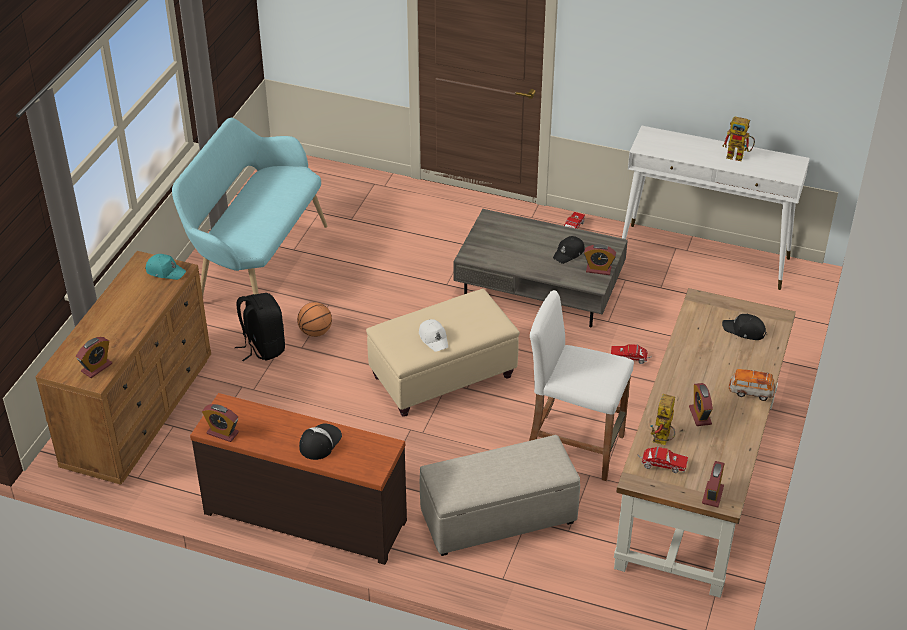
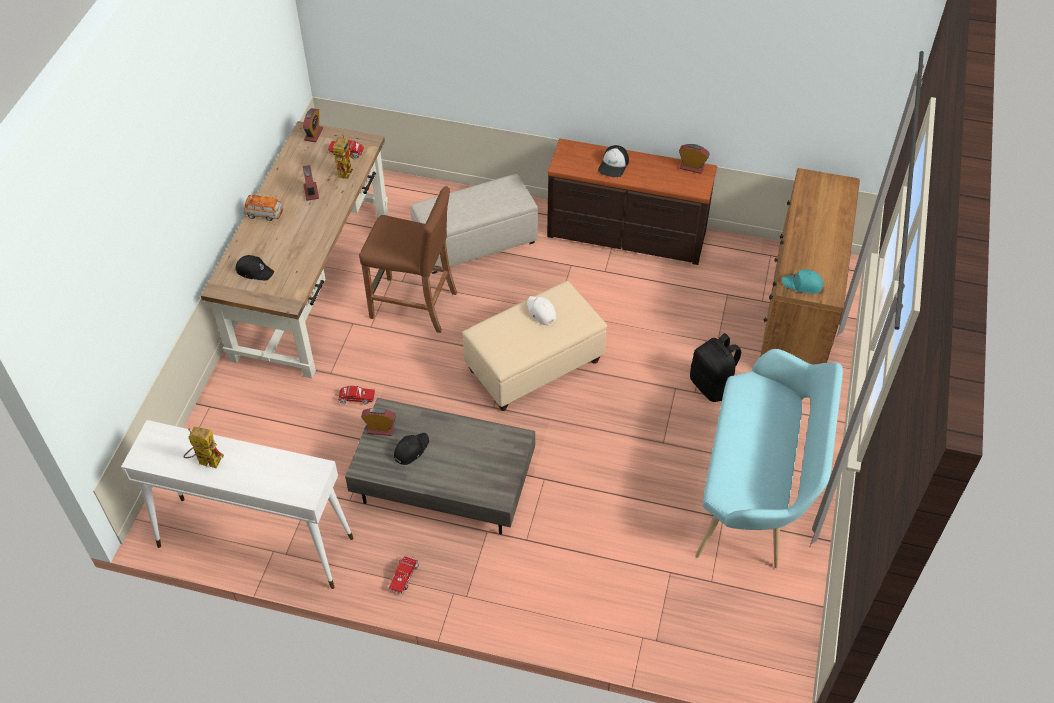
camera: 175 degrees right, 10 degrees up
alarm clock [76,337,112,378] -> none
basketball [297,302,332,337] -> none
white stool [529,290,634,481] -> brown stool [359,186,457,333]

